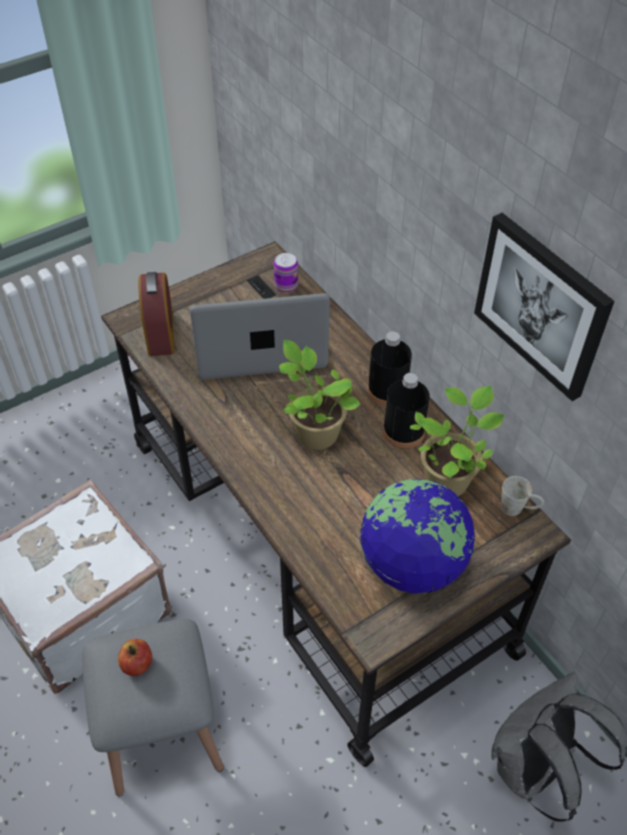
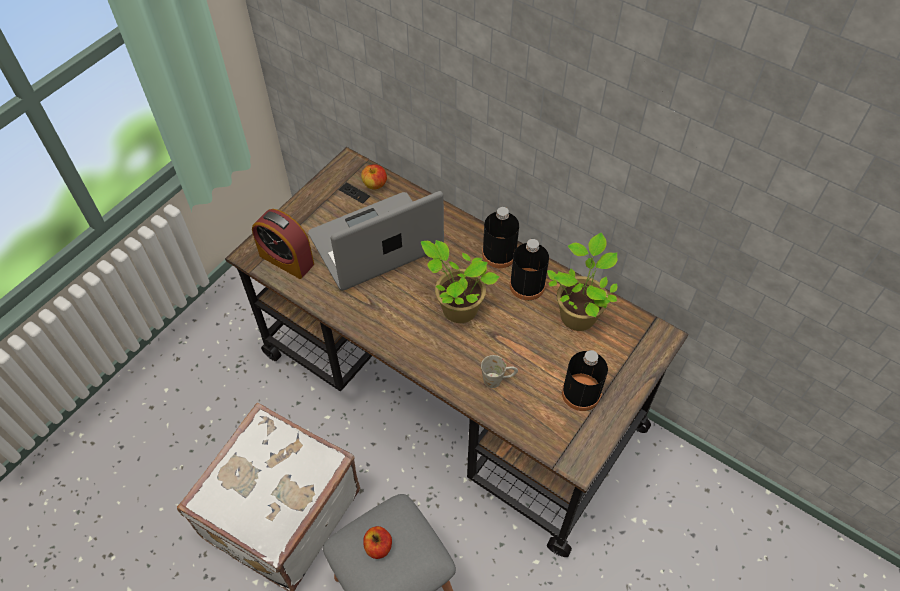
camera: 20 degrees left, 5 degrees up
alarm clock [138,272,174,356] -> alarm clock turned 150 degrees clockwise [252,209,314,279]
can [274,253,298,293] -> apple [361,164,387,190]
globe [360,479,475,594] -> black bottle [562,350,608,411]
picture [474,213,614,401] -> none
grey backpack [492,672,627,822] -> none
white mug [501,476,544,516] -> white mug moved to [481,355,518,388]

